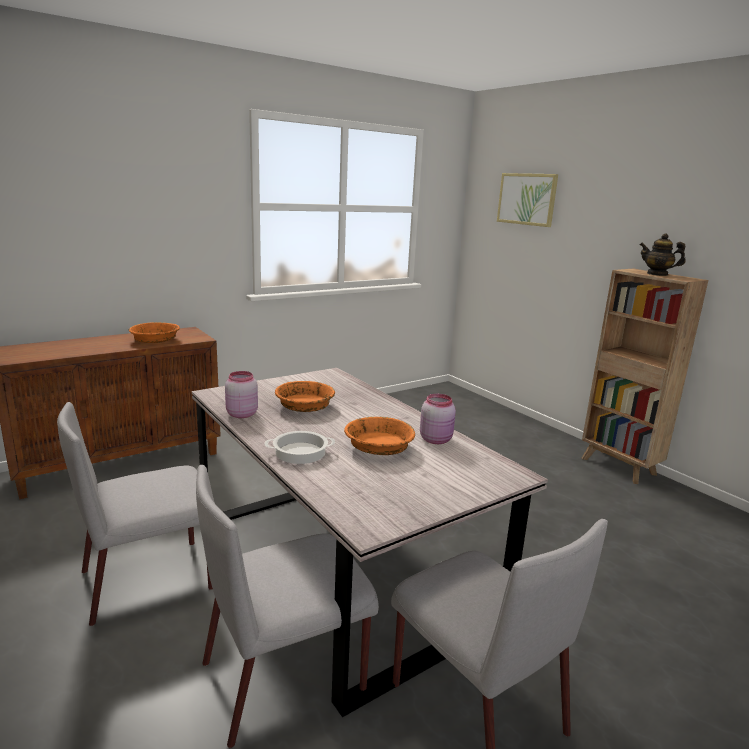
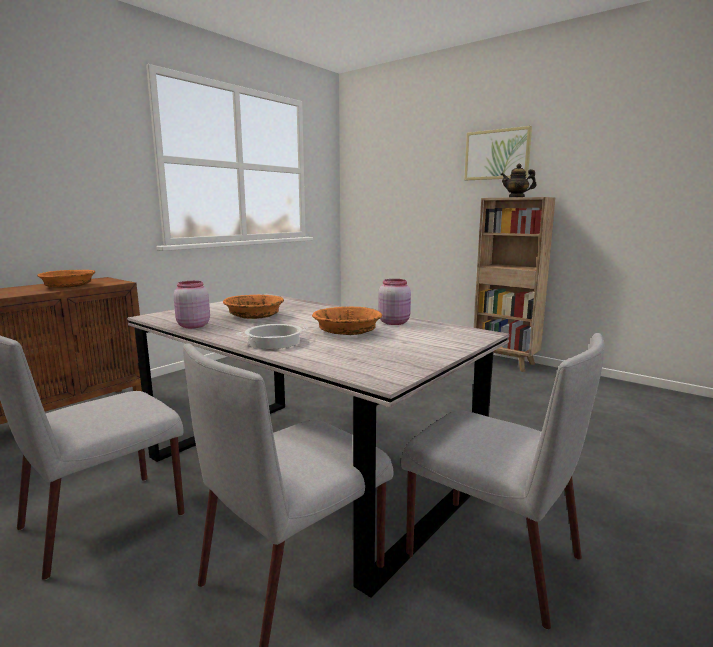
camera: 15 degrees left, 5 degrees down
picture [497,173,558,227] -> picture moved to [464,126,532,180]

